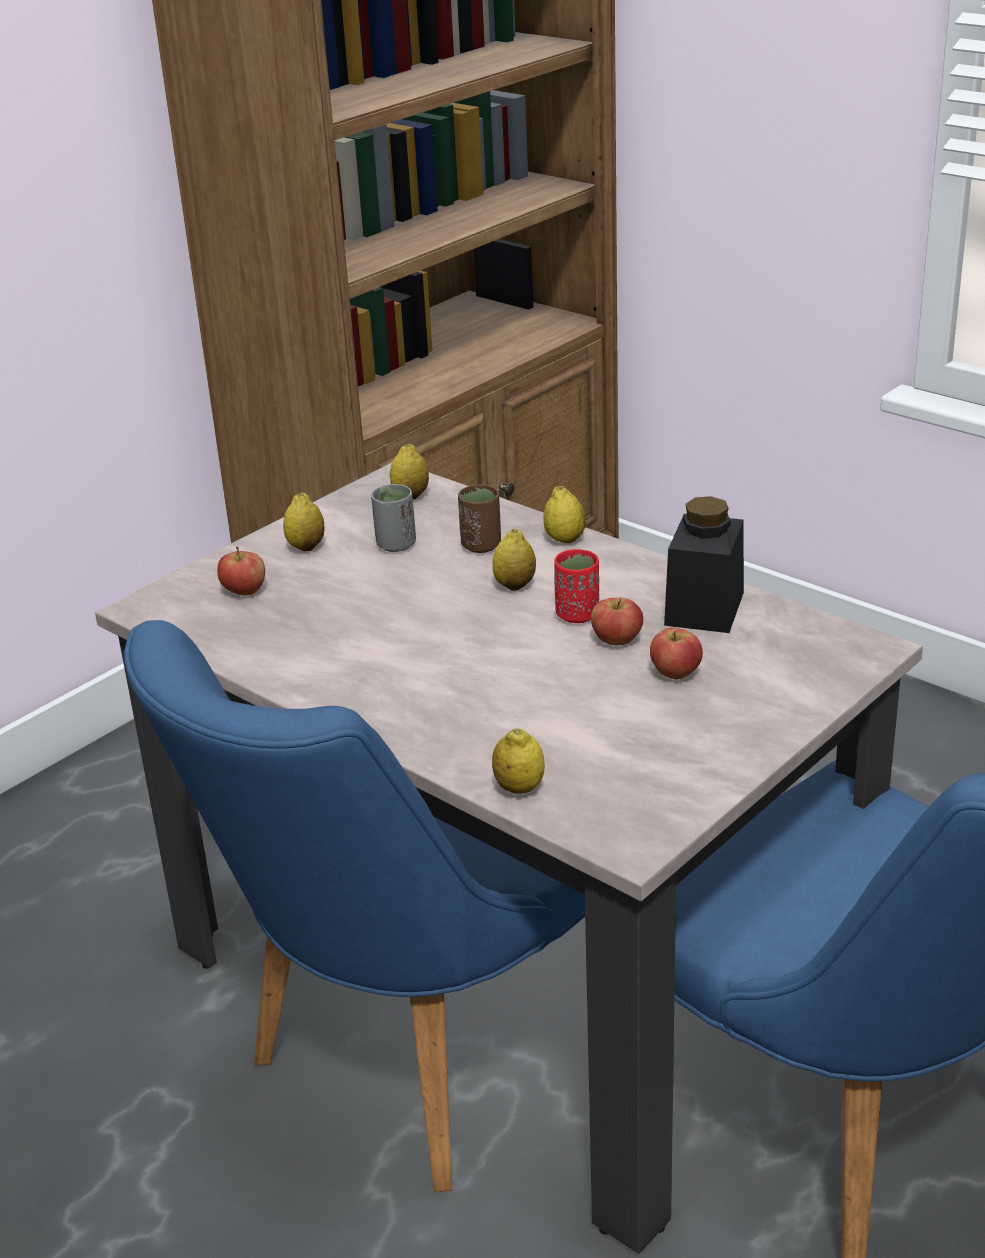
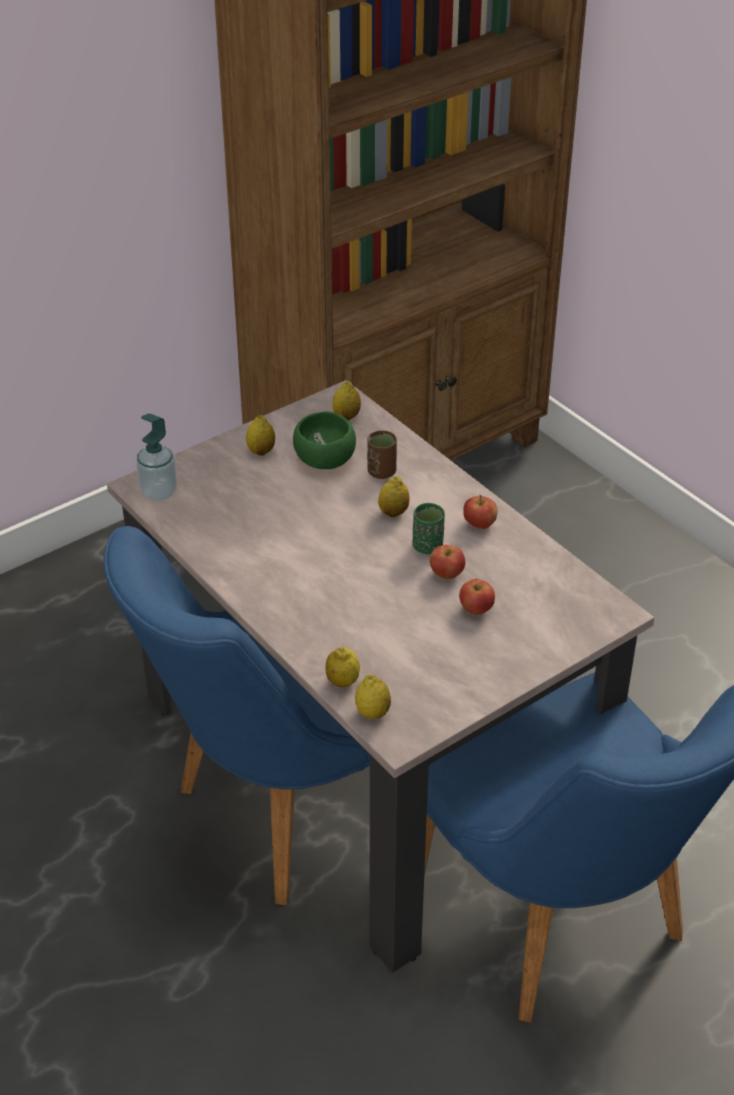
camera: 10 degrees right, 10 degrees up
apple [217,546,265,595] -> apple moved to [463,495,498,529]
grey cup [371,484,416,552] -> green bowl [293,412,356,469]
lemon [543,486,586,543] -> lemon moved to [355,674,391,719]
red cup [554,549,599,623] -> green cup [412,503,445,554]
black jar [664,496,744,633] -> none
none -> soap dispenser [136,413,177,501]

